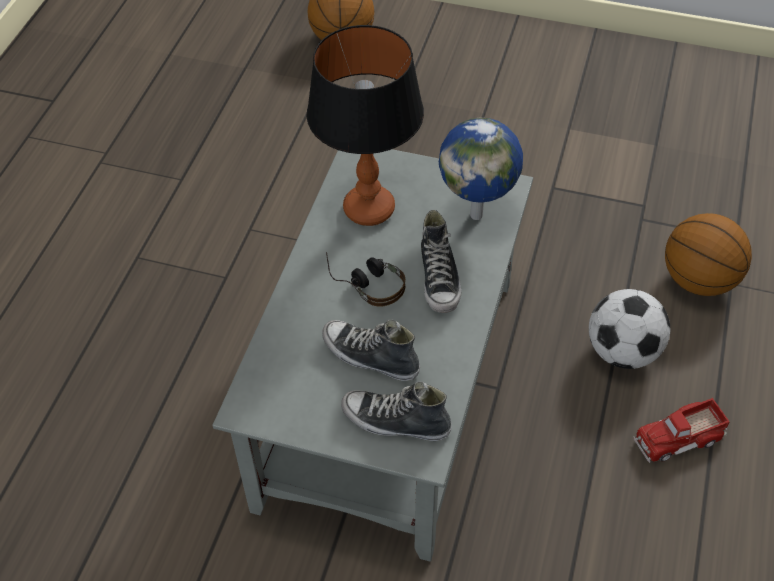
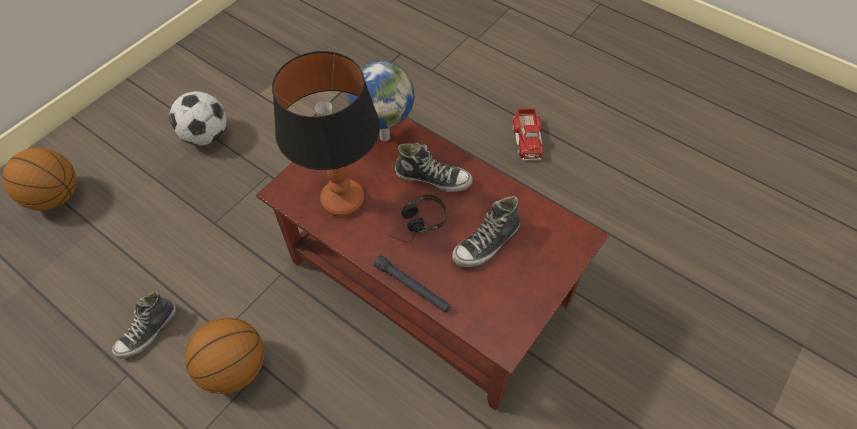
camera: 70 degrees left, 5 degrees up
grey coffee table [212,149,533,562] -> brown coffee table [256,118,609,411]
shoe [341,381,452,441] -> shoe moved to [112,291,176,359]
football [589,289,670,369] -> football moved to [169,91,226,145]
basketball [665,213,752,296] -> basketball moved to [185,317,264,394]
none -> black flashlight [374,255,451,312]

